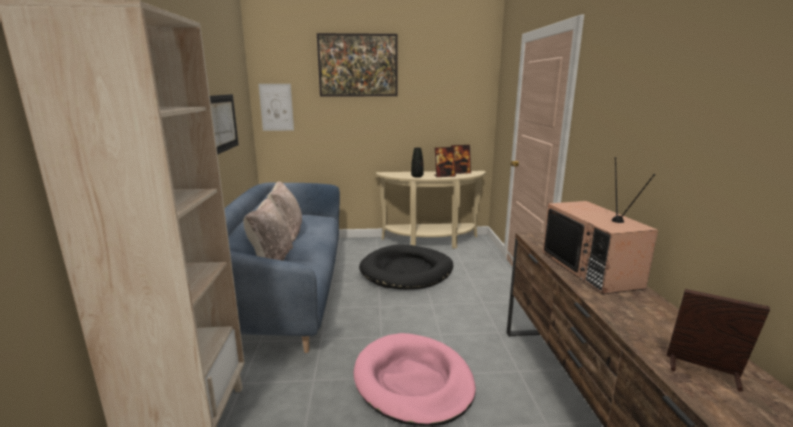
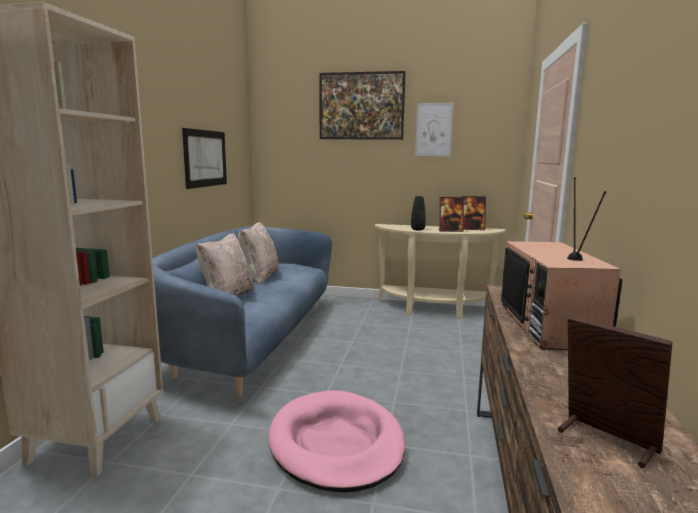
camera: 15 degrees right, 5 degrees down
picture [258,84,294,131] -> picture moved to [415,103,453,156]
black dog bed [359,244,453,290] -> none

